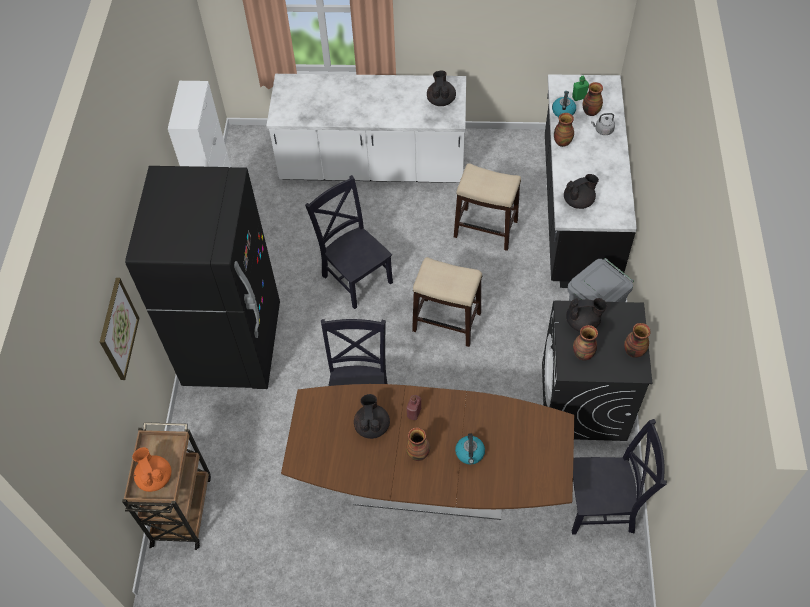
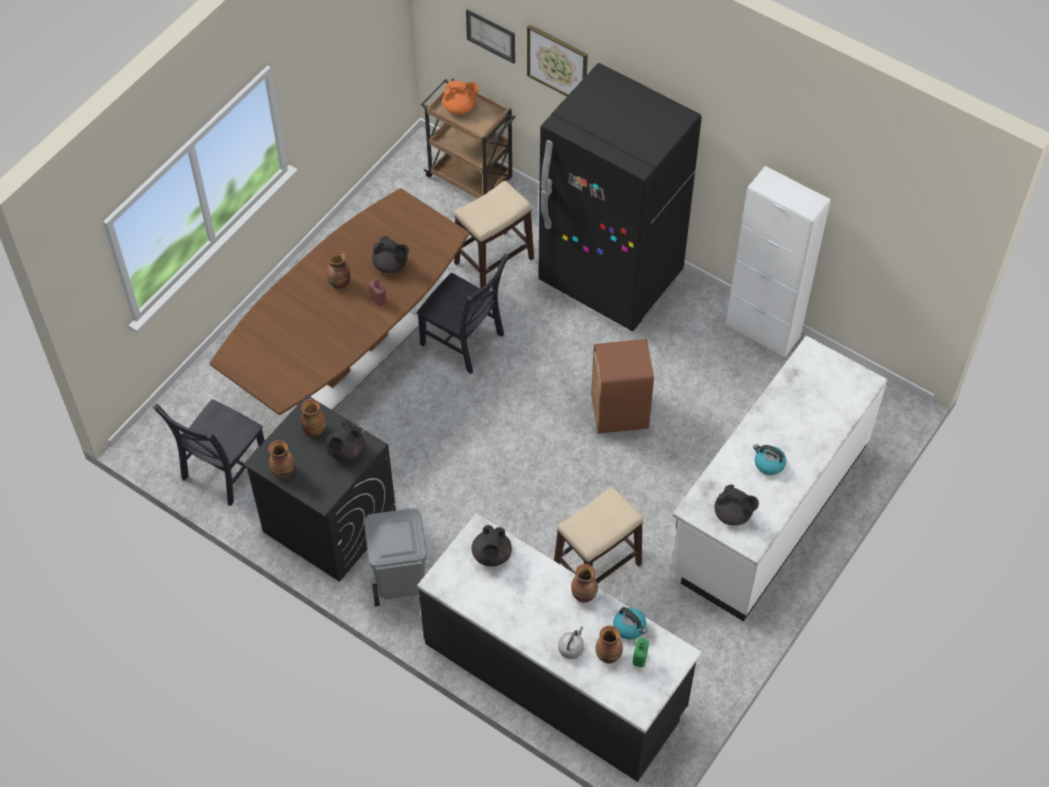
camera: 120 degrees right, 0 degrees up
black chair [305,175,393,309] -> brown trash can [591,339,654,434]
stool [412,257,482,347] -> stool moved to [454,181,534,289]
kettle [455,433,485,464] -> kettle moved to [753,444,786,475]
none -> picture [466,9,515,64]

